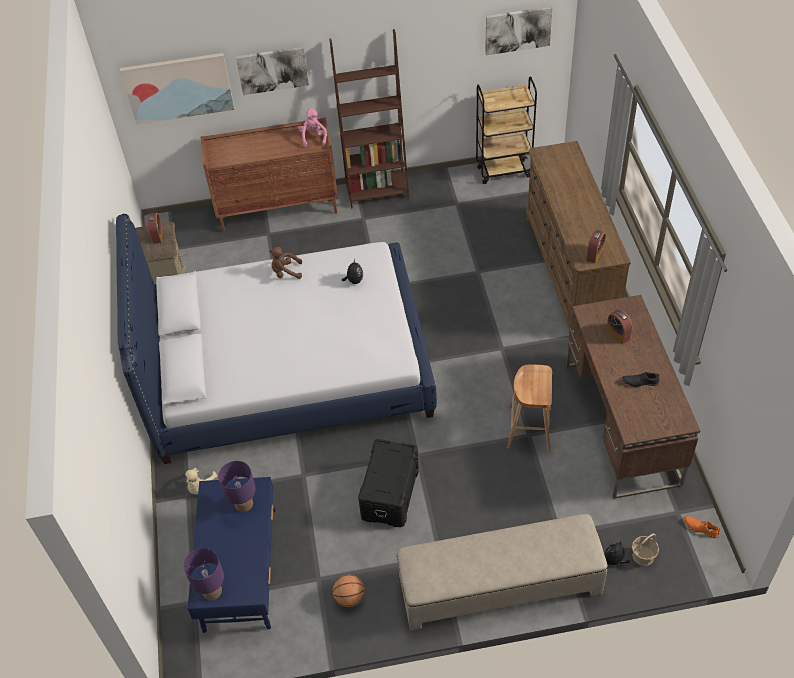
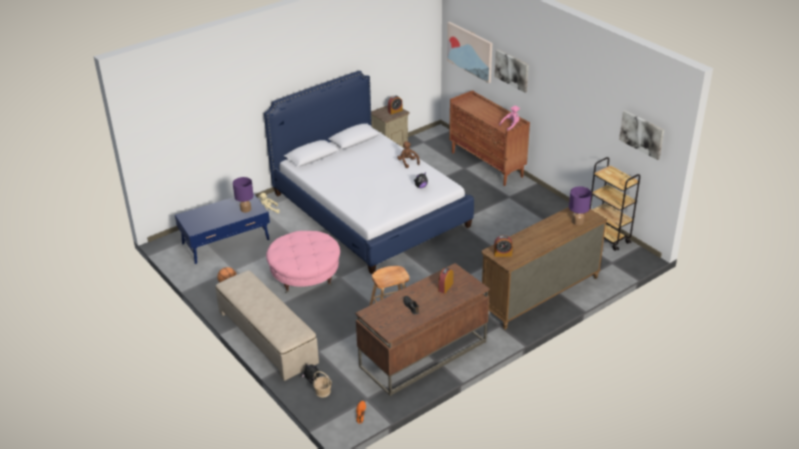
camera: 60 degrees right, 15 degrees down
purple table lamp [184,548,224,600] -> purple table lamp moved to [569,186,592,225]
brown bookcase [329,29,409,208] -> none
black storage box [358,439,419,527] -> pink ottoman [266,231,340,293]

